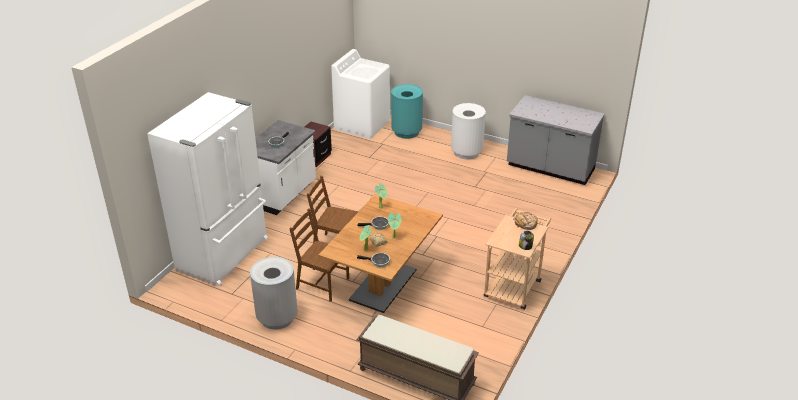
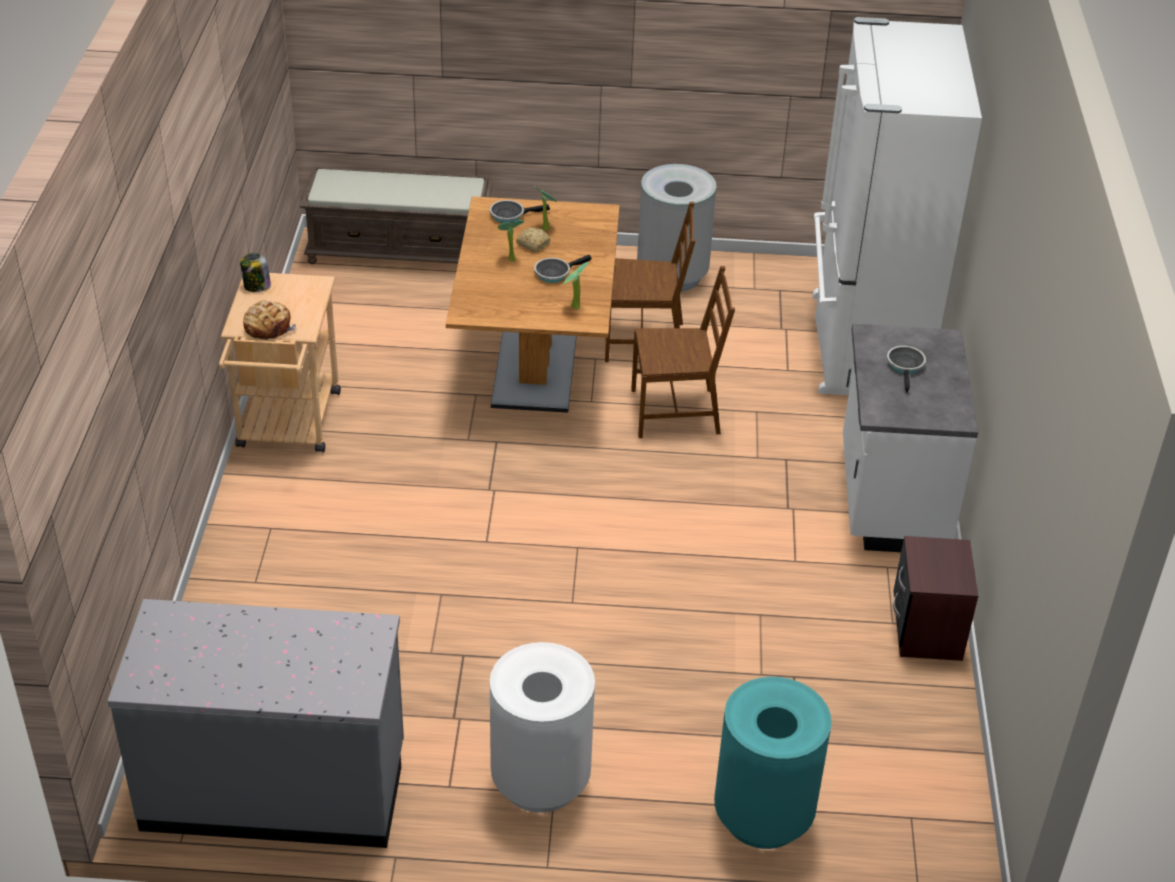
camera: 155 degrees right, 5 degrees up
white washing machine [331,49,390,139] -> none

